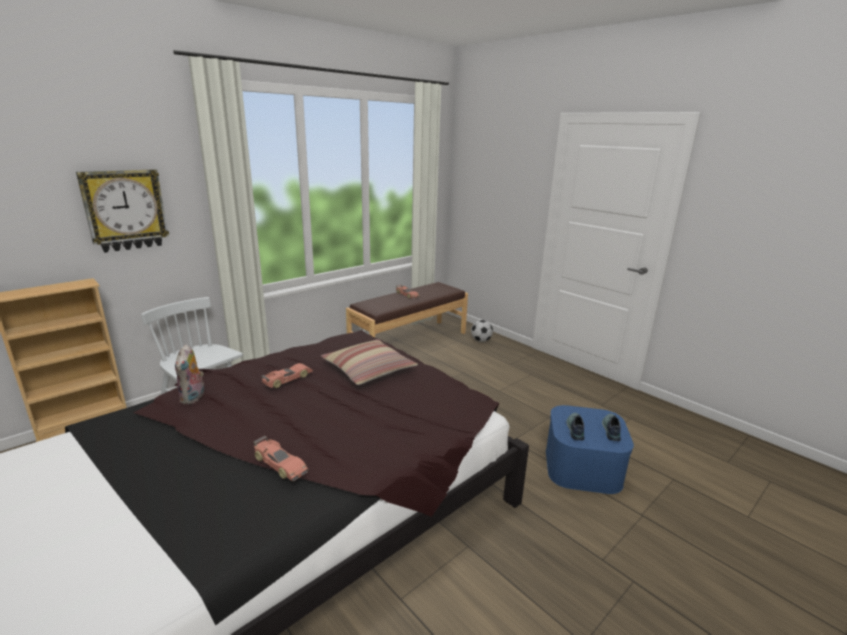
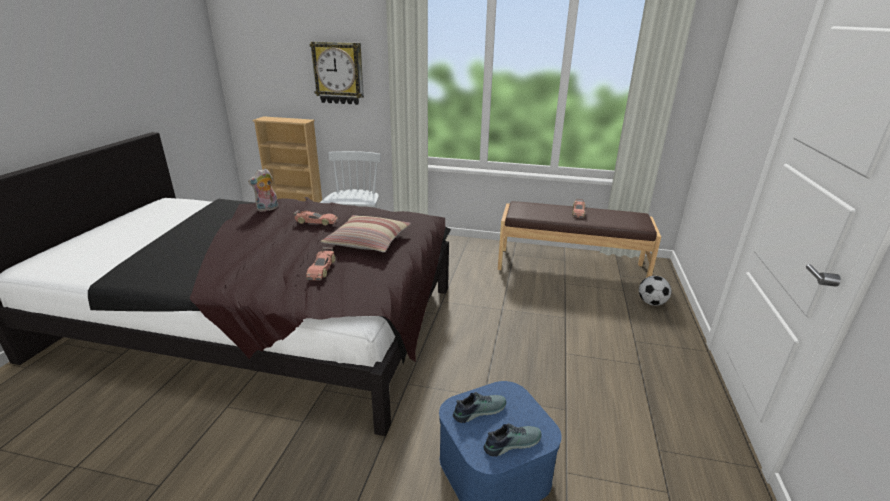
camera: 55 degrees right, 5 degrees up
toy car [254,436,308,482] -> toy car moved to [306,247,335,281]

